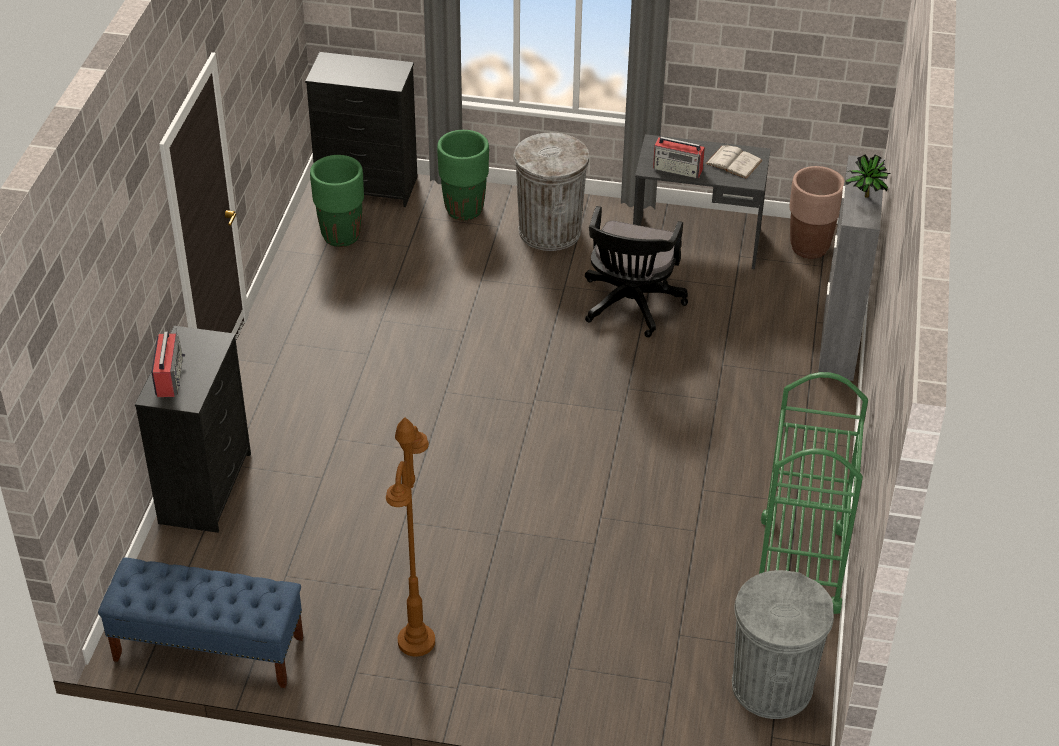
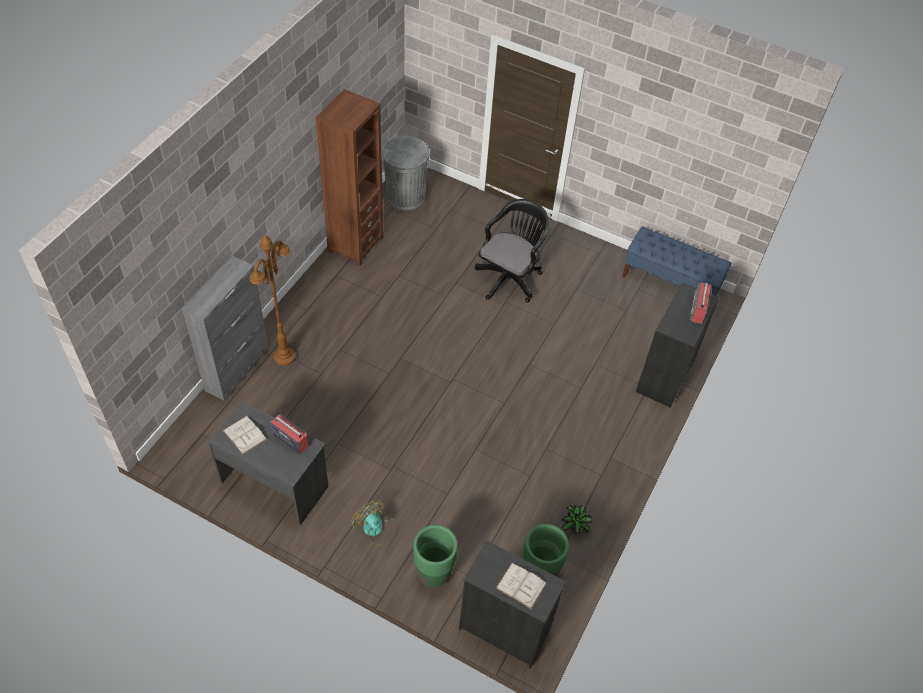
camera: 165 degrees left, 10 degrees up
brown floor lamp [386,417,435,657] -> brown floor lamp moved to [249,235,295,366]
grey trash can [513,133,589,251] -> fan [351,499,399,546]
black office chair [585,206,688,337] -> black office chair moved to [474,199,549,302]
green cart [759,372,868,614] -> brown bookcase [316,89,384,266]
brown planter [790,166,845,259] -> none
potted plant [845,154,891,198] -> potted plant moved to [561,504,592,533]
none -> white book [496,563,547,609]

